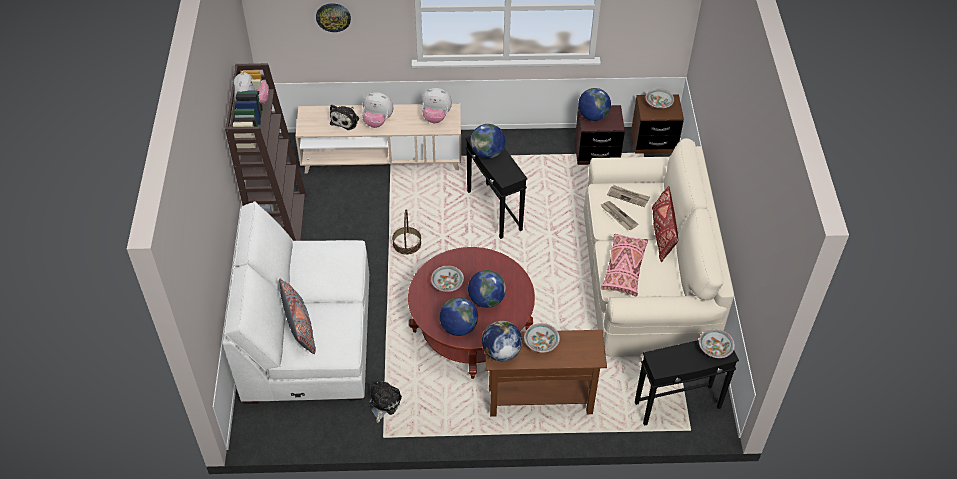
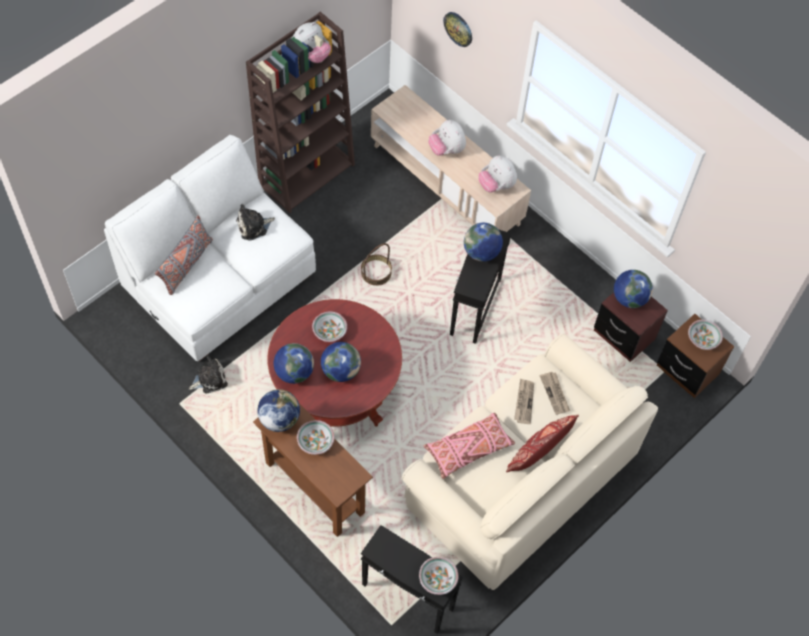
camera: 45 degrees right, 10 degrees up
plush toy [330,105,359,130] -> plush toy moved to [236,204,275,241]

